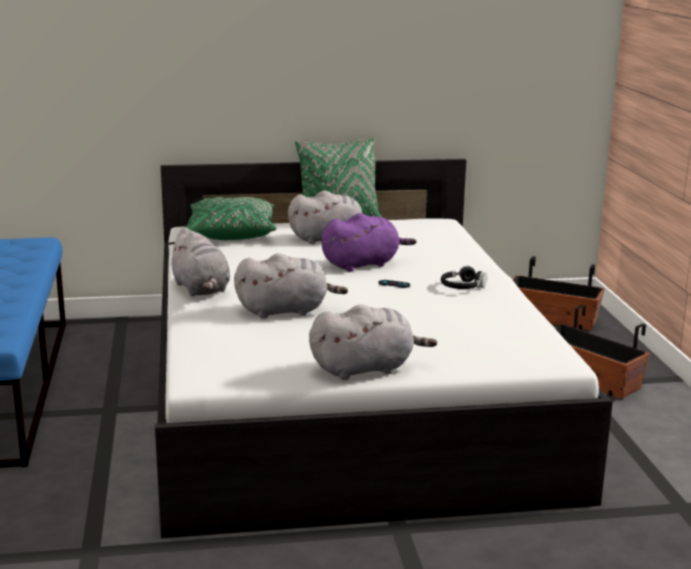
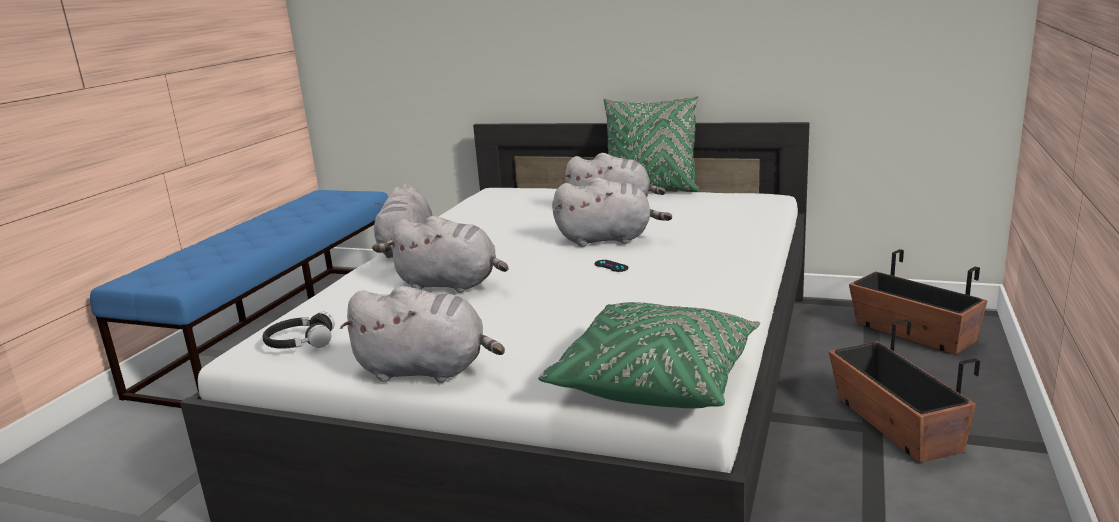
camera: 30 degrees right, 0 degrees up
green pillow [185,197,276,240] -> green pillow moved to [538,302,760,408]
purple plush toy [321,213,417,272] -> grey plush toy [552,177,672,247]
black headphones [441,266,487,289] -> black headphones moved to [262,312,335,349]

